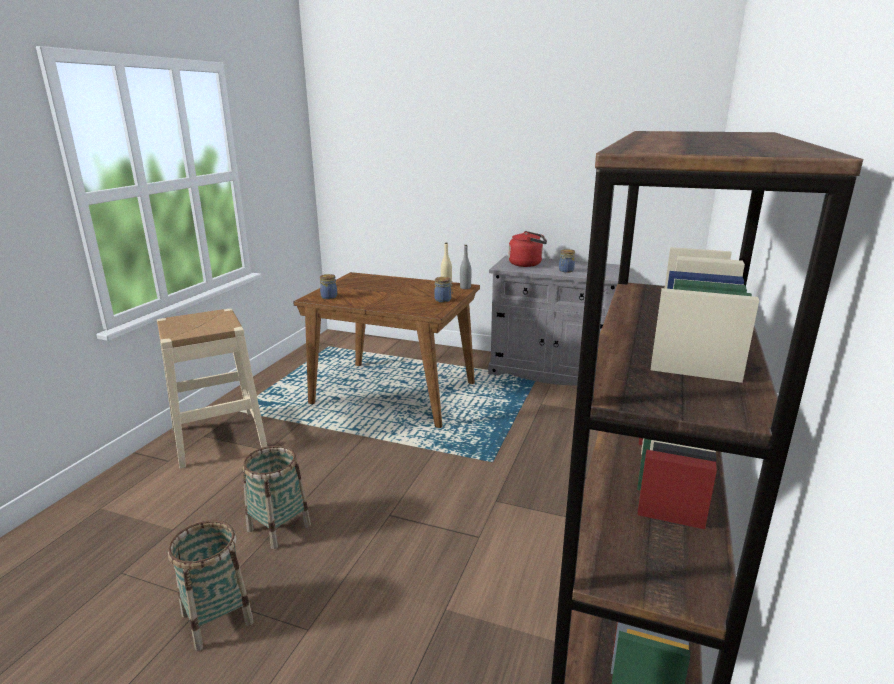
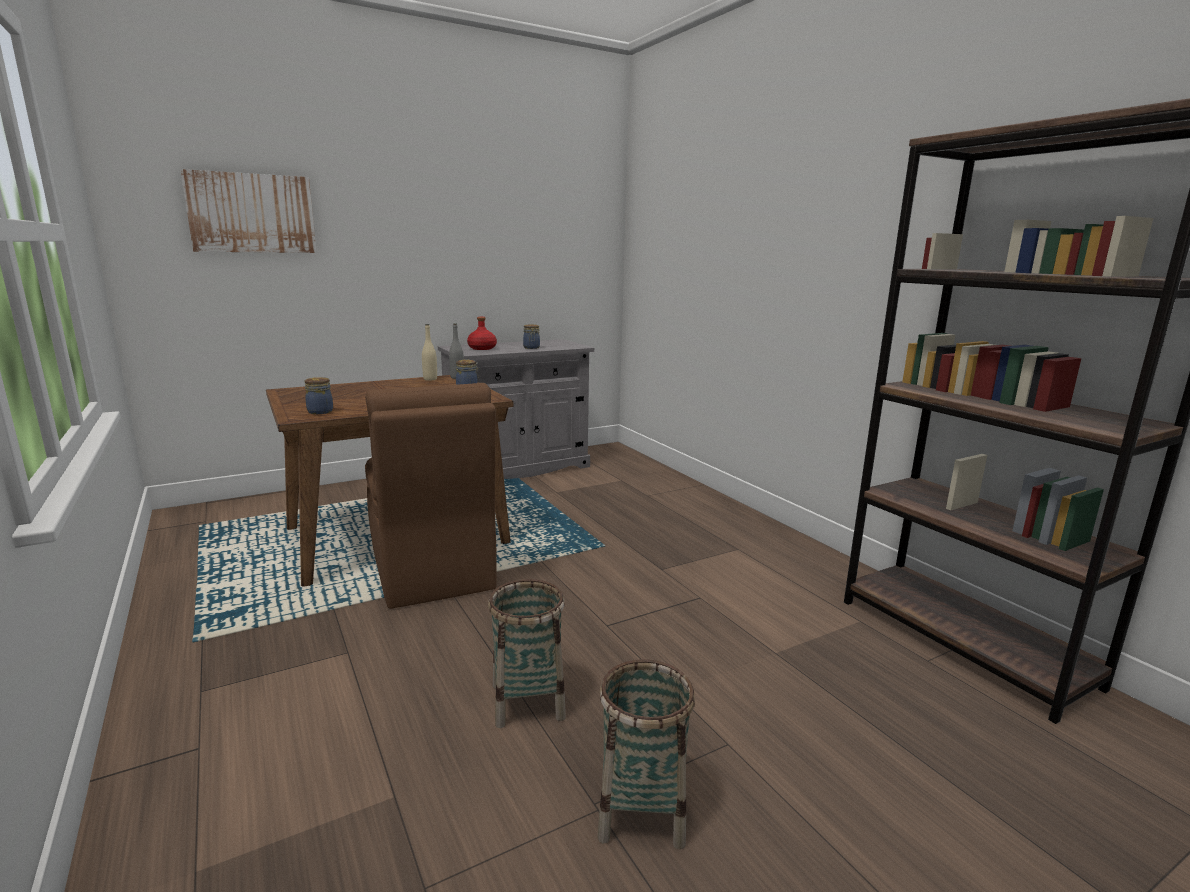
camera: 50 degrees left, 5 degrees down
beige stool [157,308,267,468] -> none
red kettle [508,231,547,267] -> red bottle [467,317,497,350]
none -> picture [180,169,317,253]
none -> brown chair [365,383,497,609]

